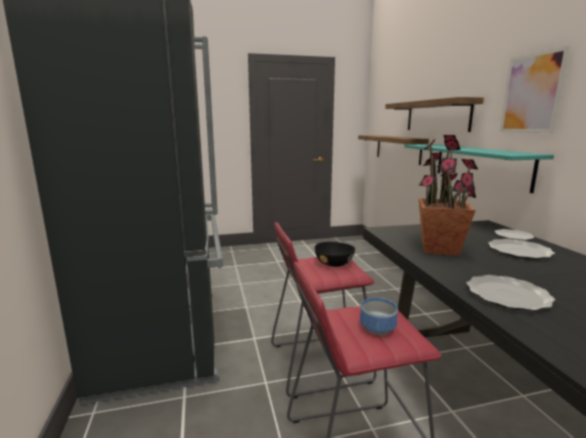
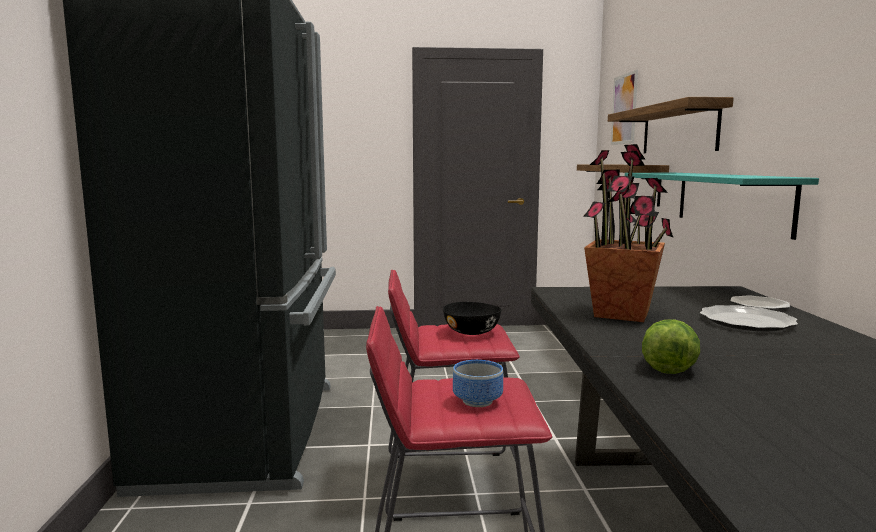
camera: 10 degrees right, 5 degrees down
plate [467,275,555,311] -> lettuce [642,319,700,374]
picture [500,46,570,133] -> picture moved to [611,70,638,145]

